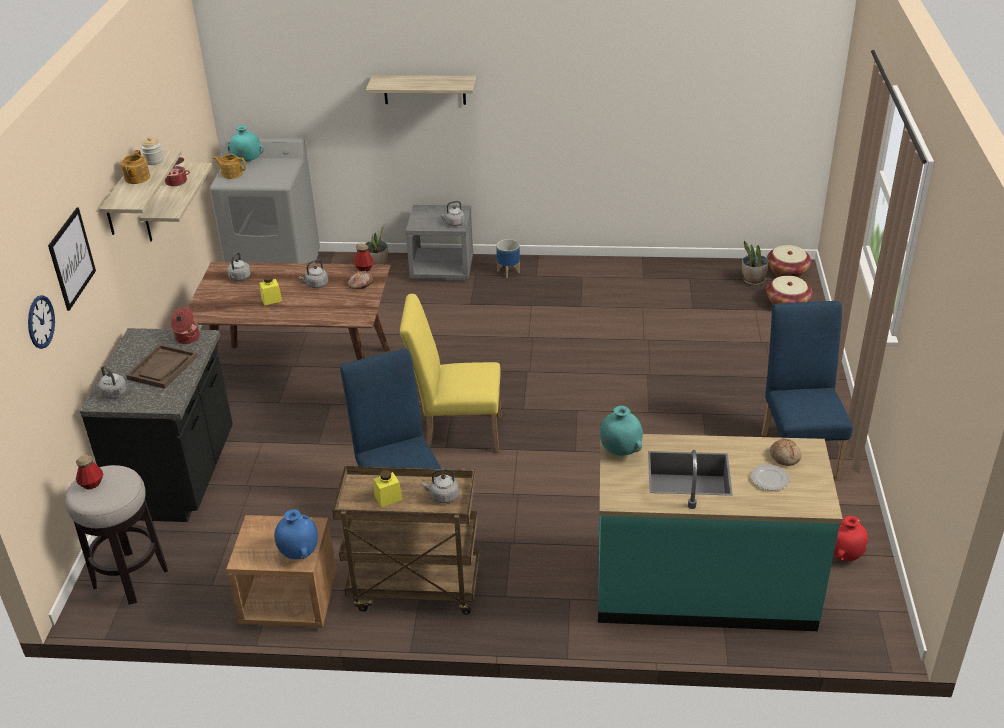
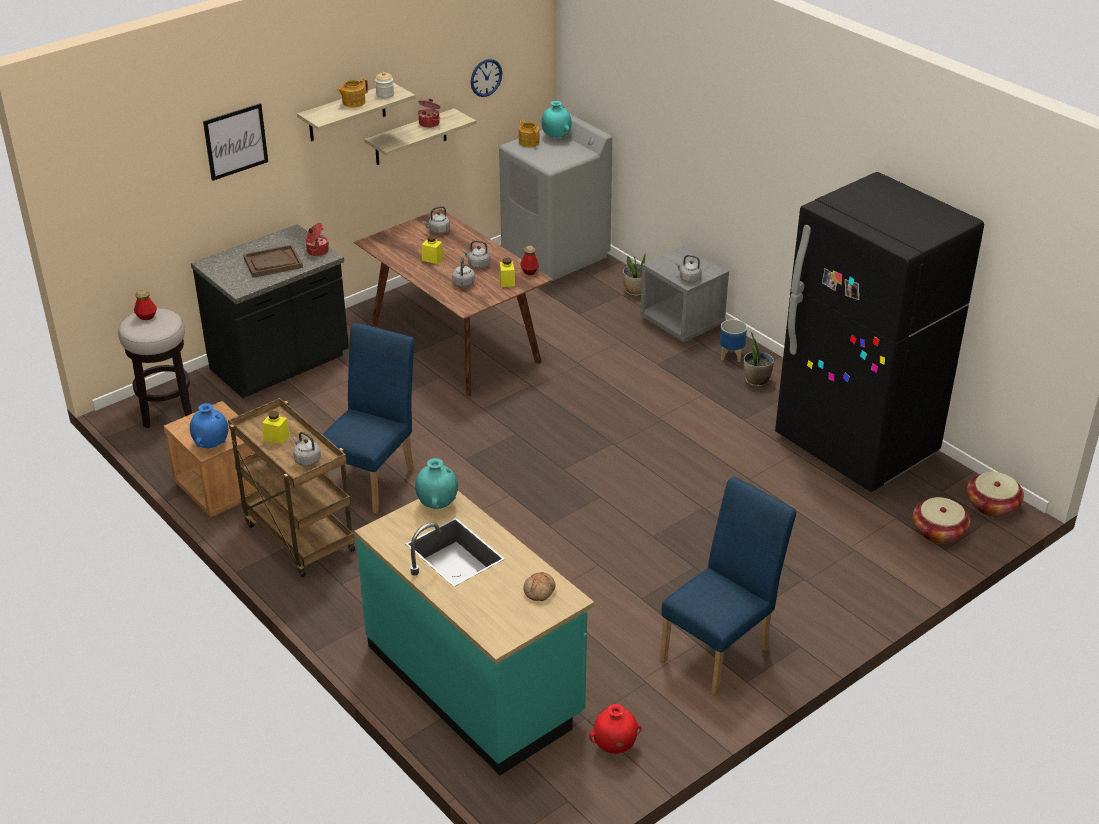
camera: 45 degrees right, 0 degrees up
wall clock [28,295,55,349] -> wall clock moved to [471,59,502,97]
grey kettle [98,366,127,399] -> grey kettle moved to [452,257,475,287]
bread [348,270,373,289] -> yellow jar [500,258,515,287]
shelf [366,75,476,105] -> none
yellow chair [400,294,502,453] -> none
potted plant [742,240,769,286] -> potted plant moved to [744,331,774,387]
plate [751,464,790,490] -> none
none -> black fridge [775,172,984,492]

